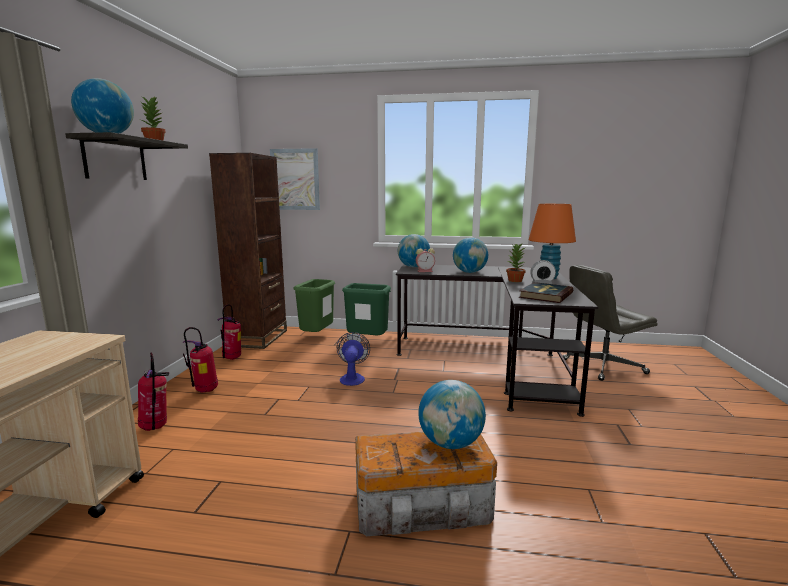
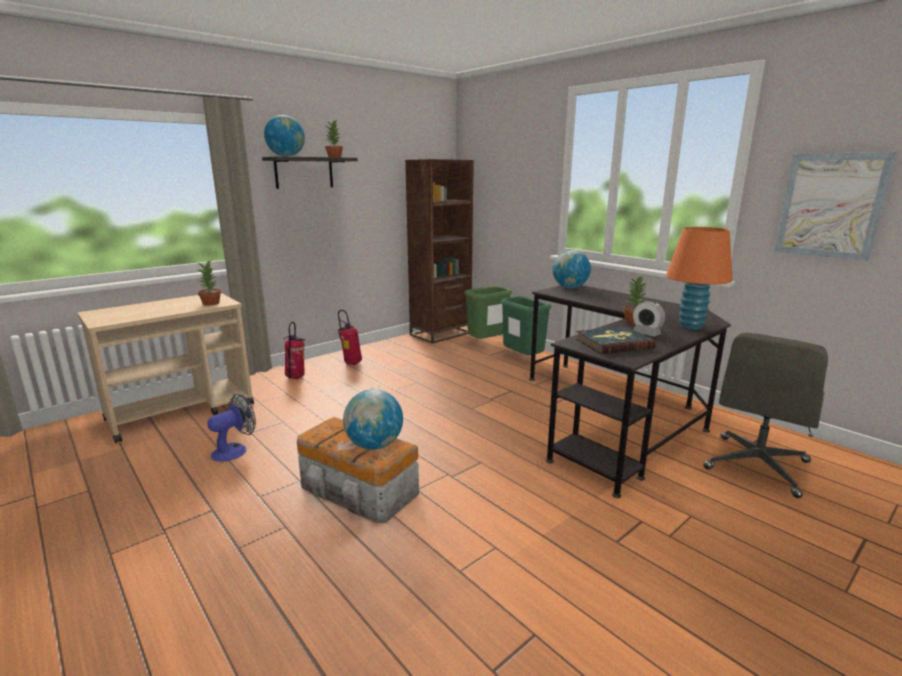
camera: 40 degrees right, 5 degrees up
fire extinguisher [218,304,241,360] -> none
picture [270,148,320,210] -> picture moved to [774,152,897,261]
fan [337,332,370,386] -> fan moved to [207,394,256,462]
alarm clock [416,248,435,272] -> none
globe [453,237,488,273] -> none
grey office chair [562,265,658,381] -> grey office chair turned 75 degrees counterclockwise [704,333,828,498]
none -> potted plant [197,260,221,306]

